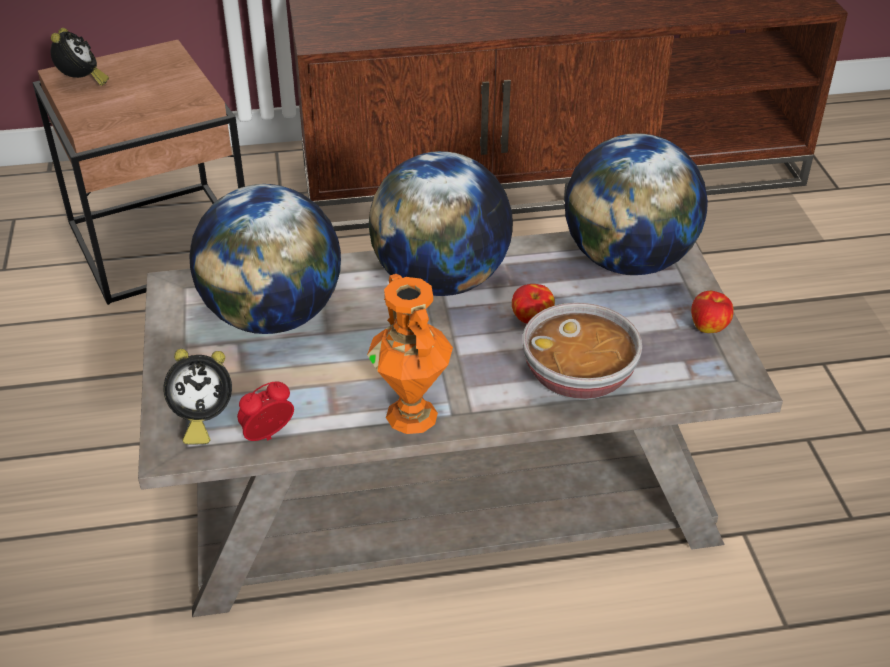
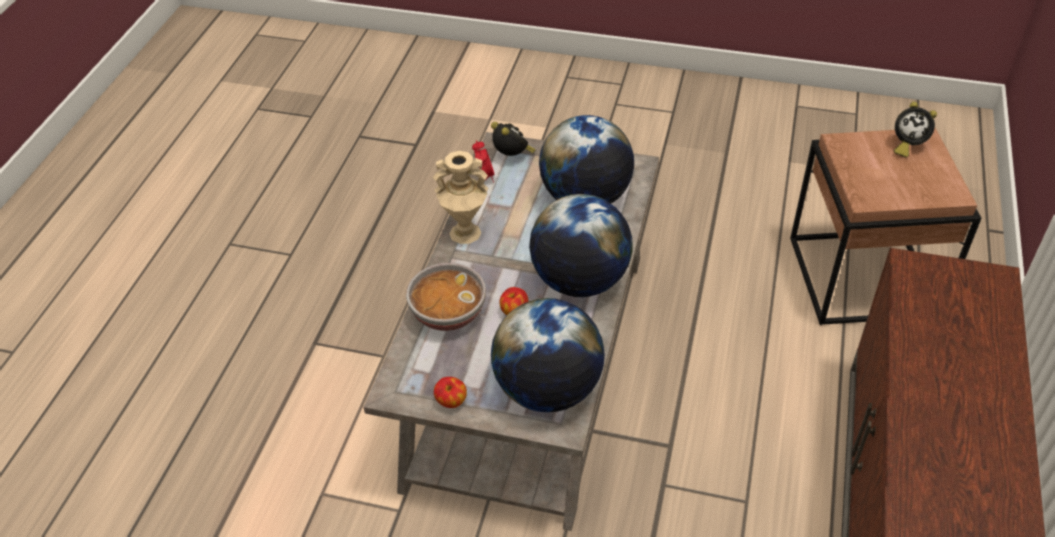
camera: 115 degrees right, 5 degrees up
alarm clock [163,349,232,444] -> alarm clock turned 135 degrees clockwise [491,122,536,156]
orange vase [367,274,453,434] -> beige vase [433,151,488,244]

